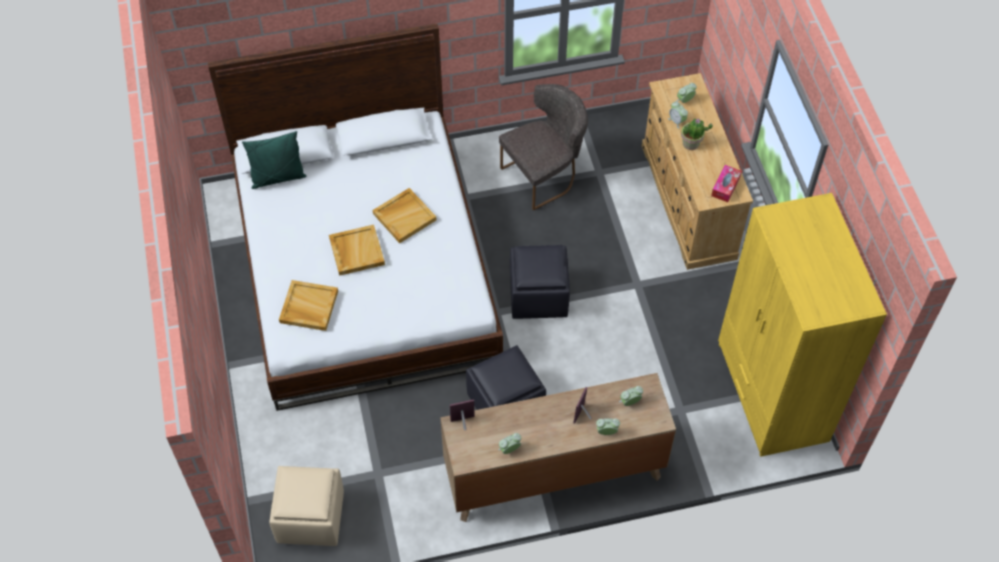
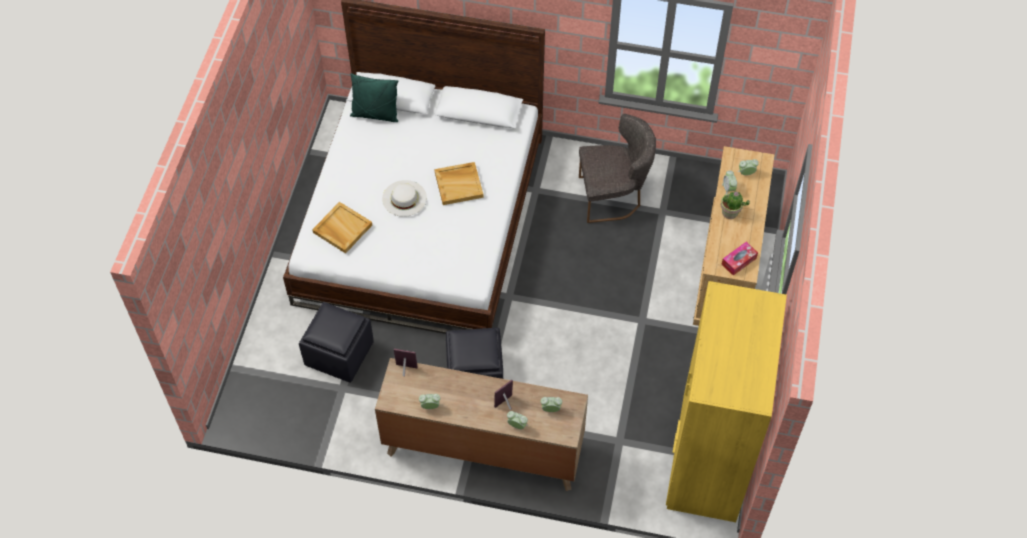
camera: 25 degrees right, 0 degrees up
beige ottoman [269,466,344,546] -> none
beige tray [329,225,385,276] -> white hat [382,180,427,217]
black ottoman [510,245,570,319] -> black ottoman moved to [299,302,374,382]

